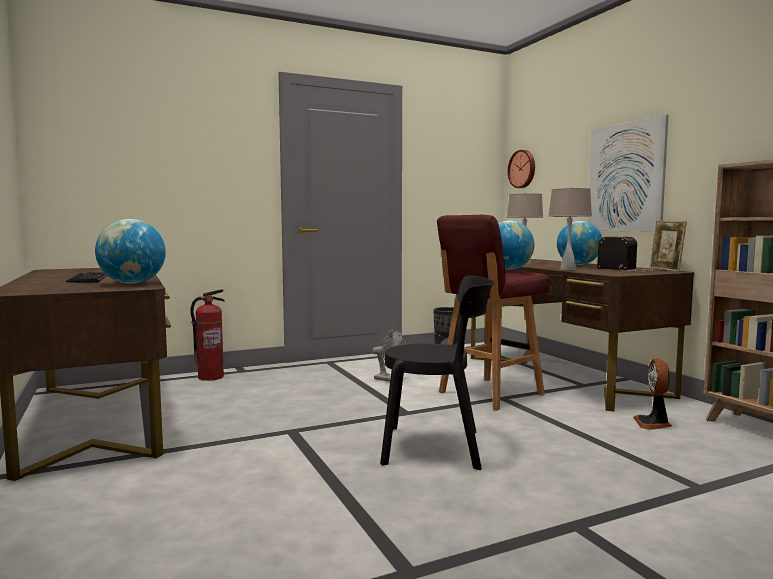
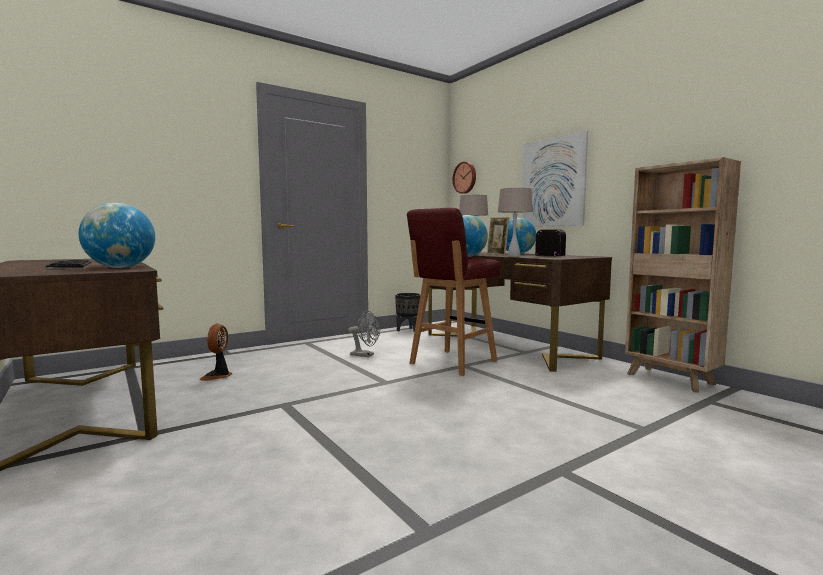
camera: 10 degrees left, 0 degrees up
fire extinguisher [190,289,225,381] -> none
black chair [380,275,495,470] -> none
fan [633,358,672,430] -> fan moved to [199,323,232,381]
picture frame [649,221,687,272] -> picture frame moved to [487,217,509,255]

